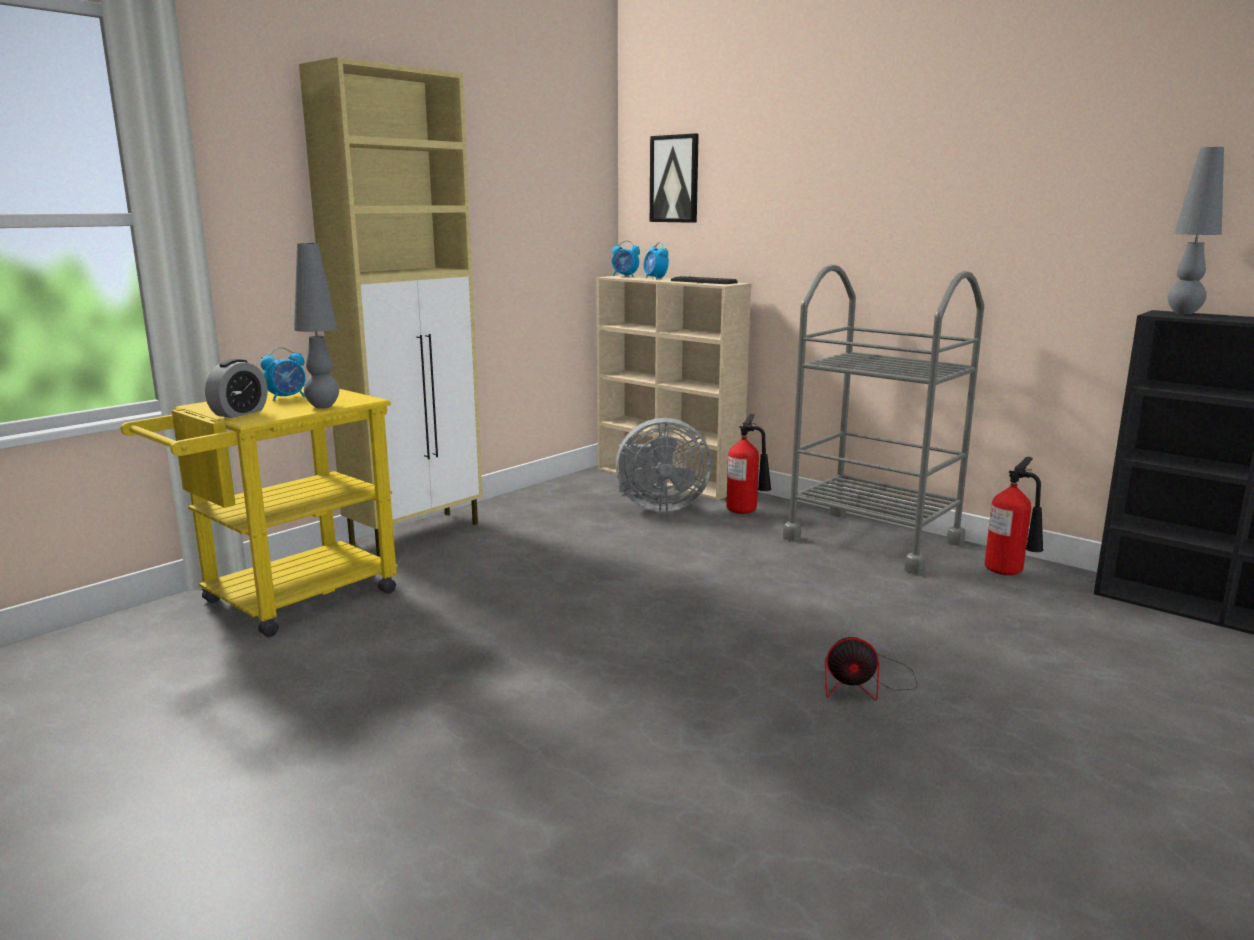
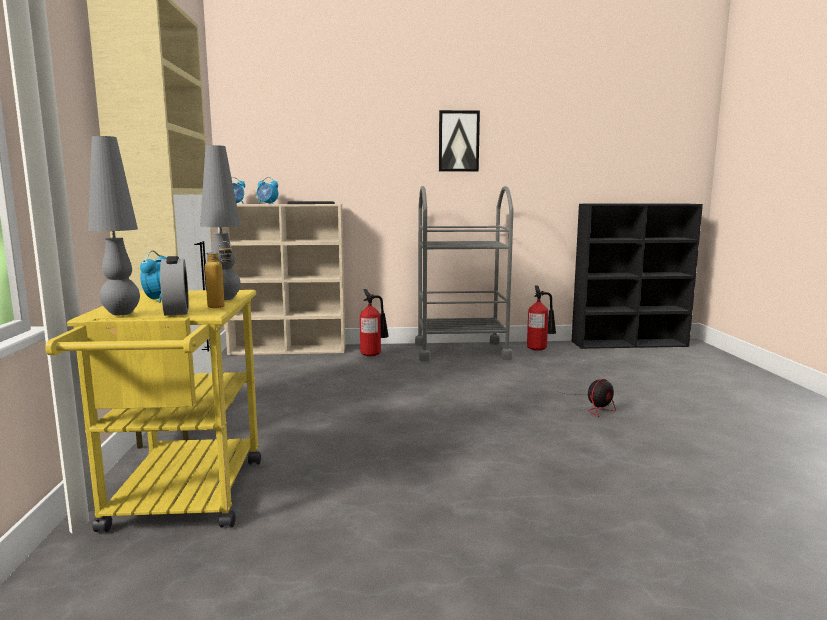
camera: 45 degrees left, 5 degrees down
grey fan [615,418,712,512] -> none
picture [650,133,699,223] -> picture moved to [439,110,480,172]
grey table lamp [1168,147,1224,314] -> grey table lamp moved to [88,136,140,315]
none -> bottle [205,241,232,308]

